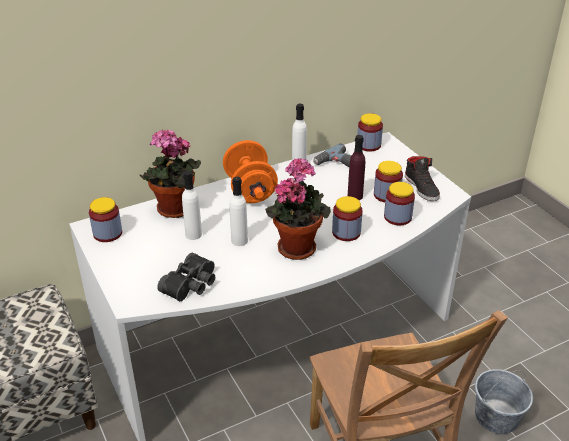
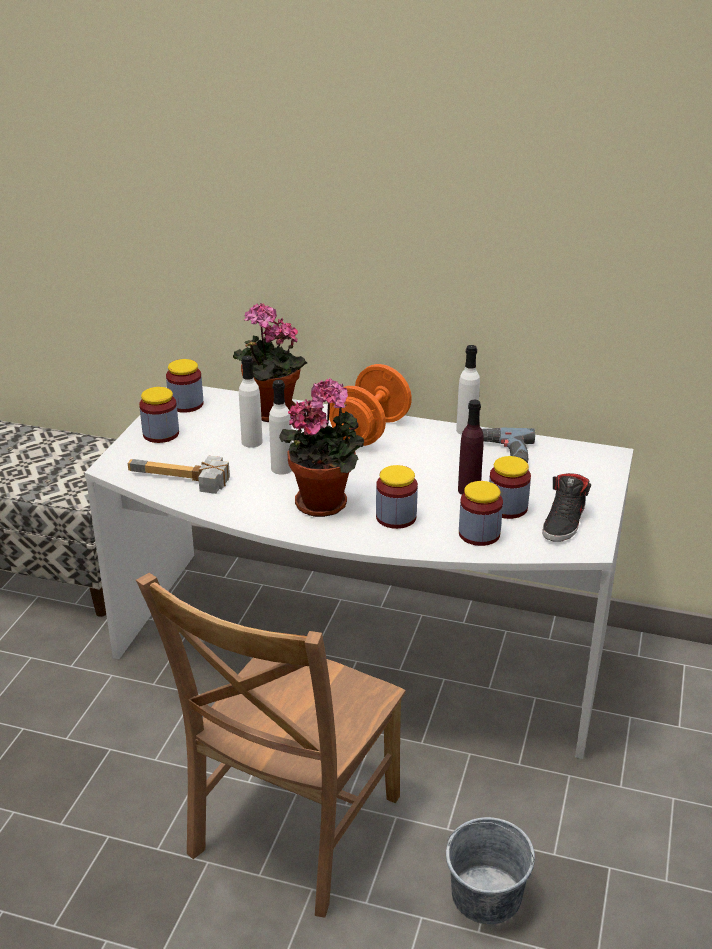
camera: 45 degrees right, 5 degrees down
black binoculars [157,253,215,301] -> hammer [128,456,230,494]
jar [357,113,383,151] -> jar moved to [139,387,179,443]

